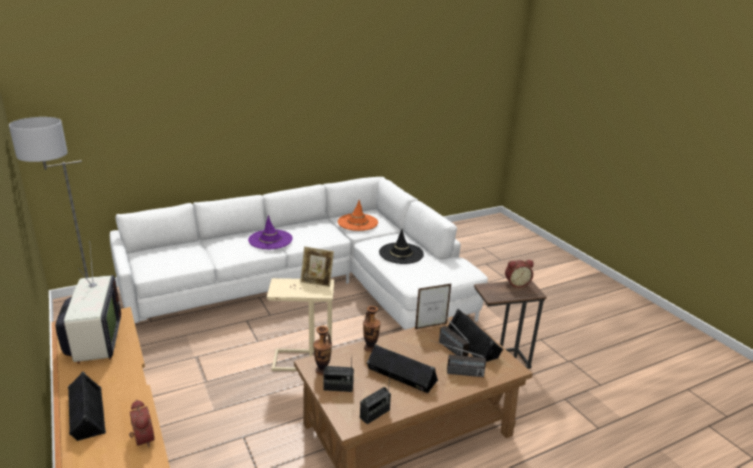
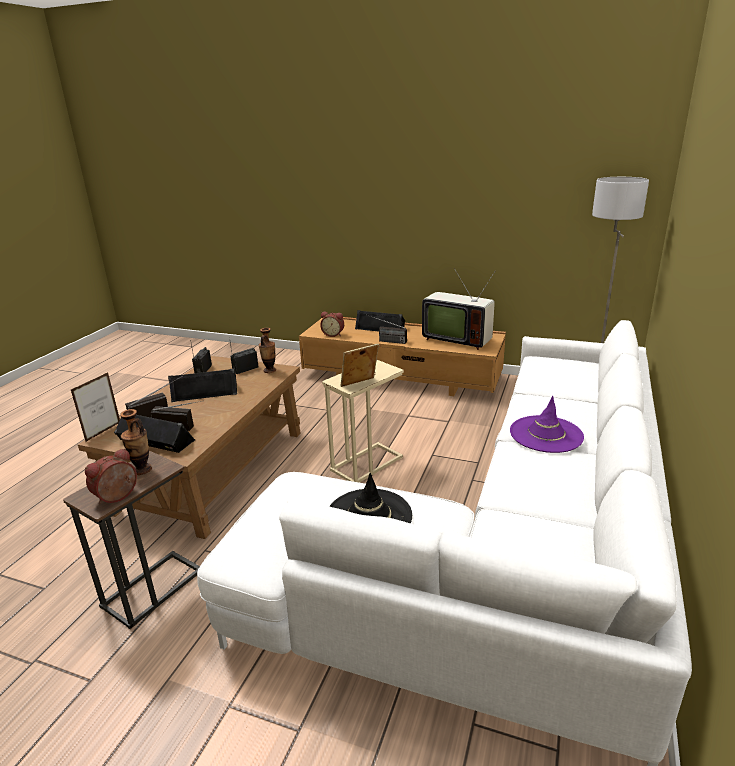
camera: 140 degrees right, 0 degrees up
orange hat [338,200,378,231] -> none
vase [363,306,381,352] -> vase moved to [120,409,152,475]
picture frame [415,283,452,329] -> picture frame moved to [71,373,120,442]
none -> radio [370,316,407,344]

